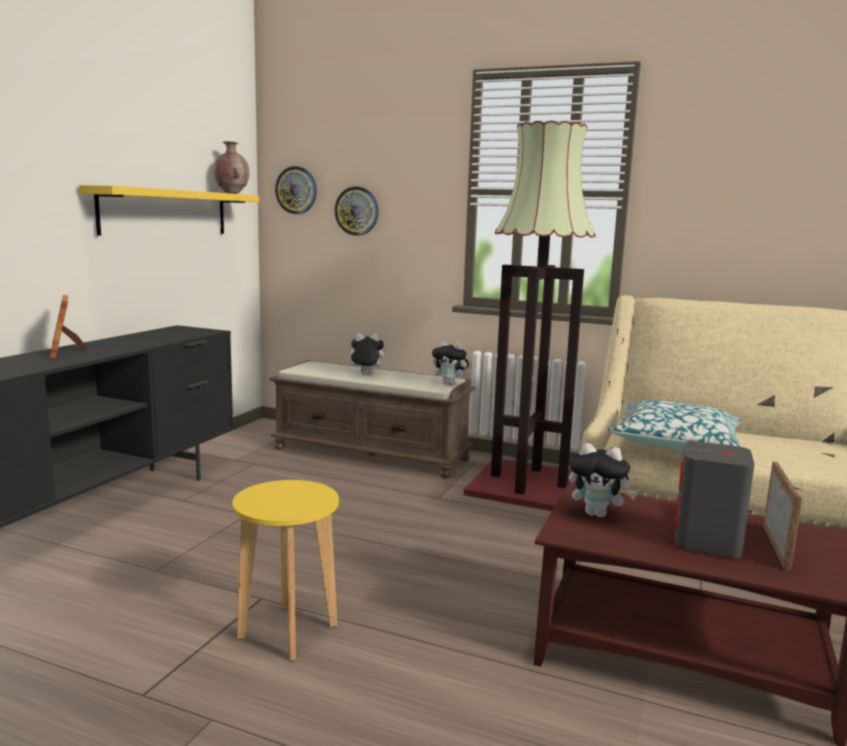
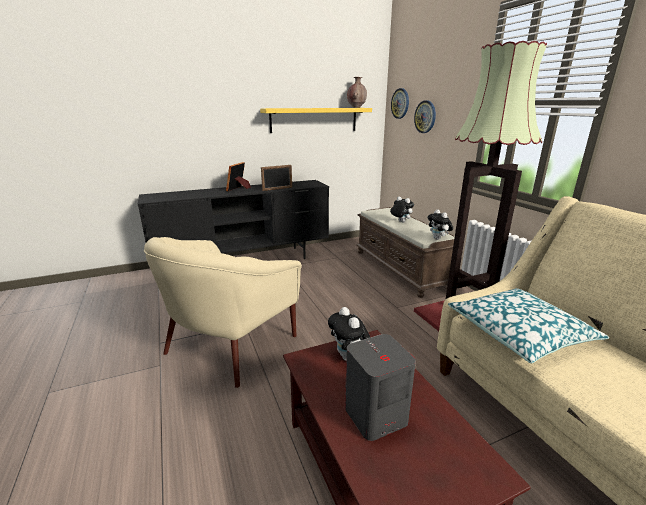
camera: 45 degrees right, 10 degrees up
yellow stool [232,480,339,661] -> beige armchair [144,237,302,388]
picture frame [763,461,802,571] -> picture frame moved to [261,165,292,191]

